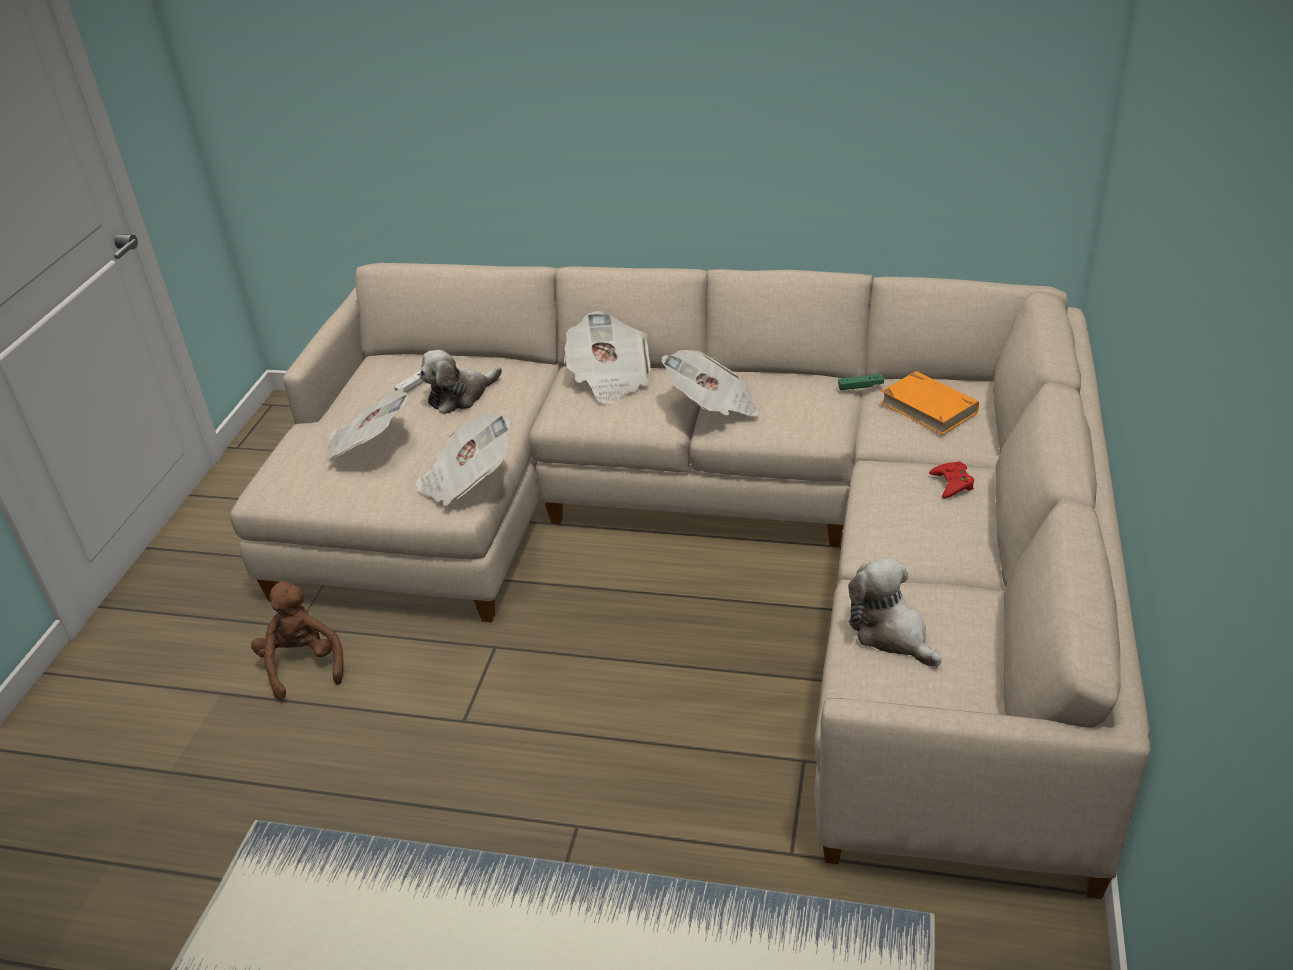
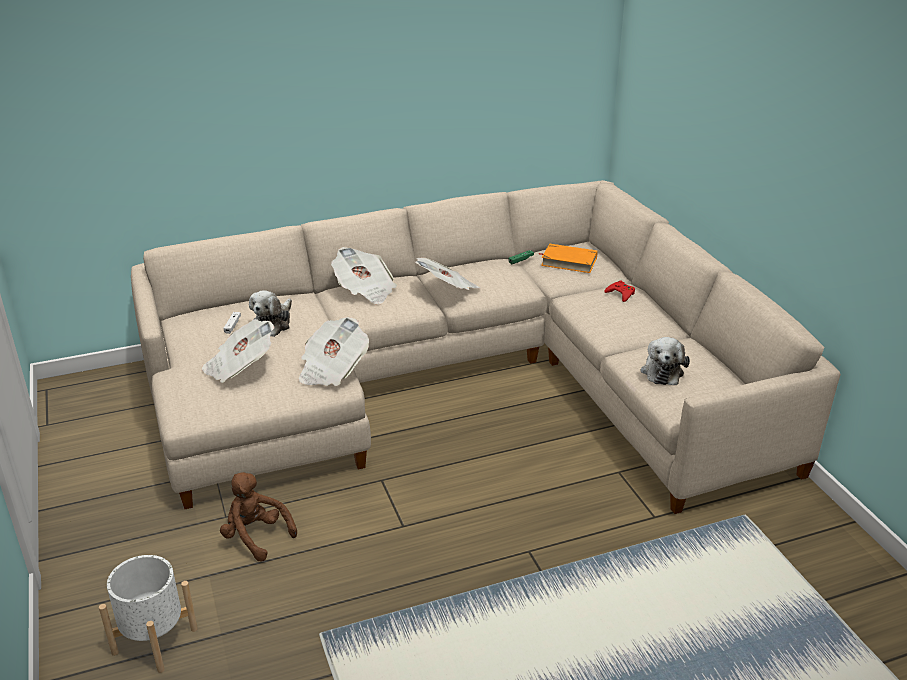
camera: 35 degrees left, 5 degrees down
plush toy [848,557,942,667] -> plush toy turned 105 degrees counterclockwise [640,337,690,385]
none -> white planter [99,555,198,673]

